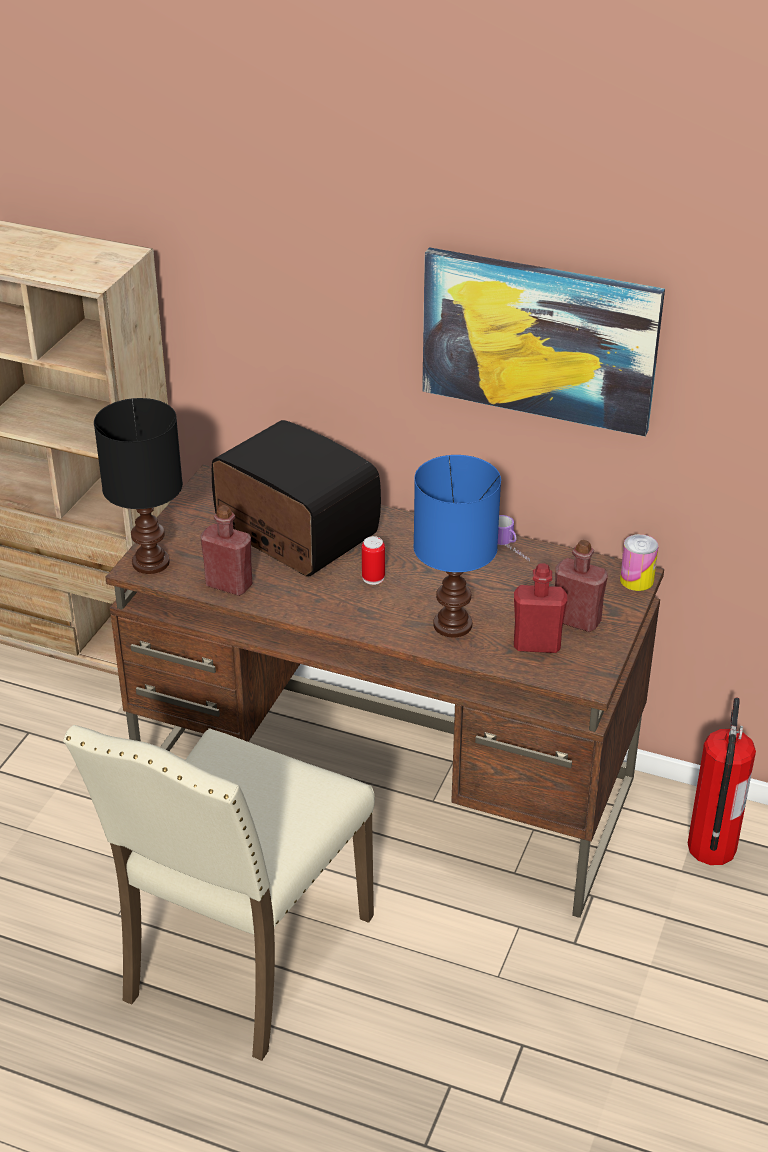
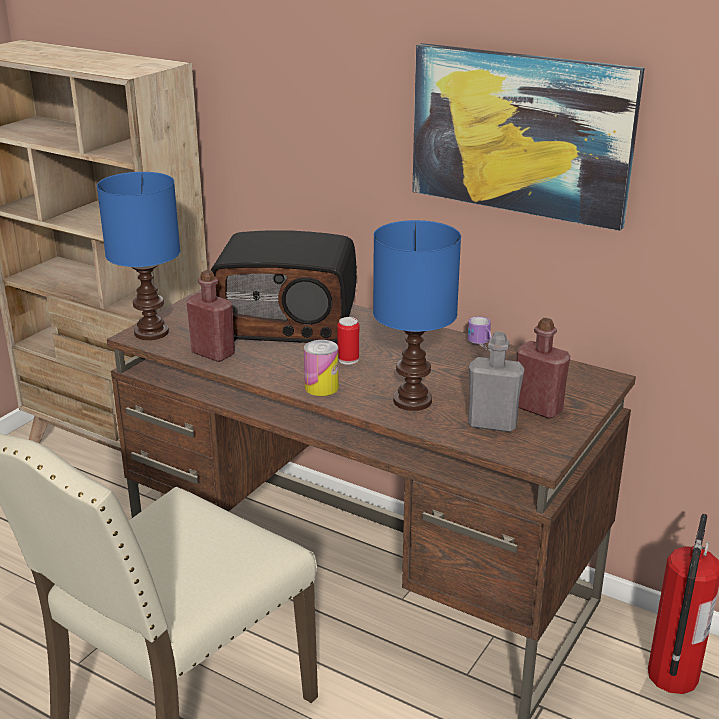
camera: 10 degrees right, 10 degrees down
black table lamp [94,398,183,574] -> blue table lamp [97,172,180,340]
radio [212,420,381,576] -> radio turned 135 degrees clockwise [211,230,357,344]
red bottle [514,563,567,653] -> grey bottle [468,331,525,432]
can [620,534,658,591] -> can moved to [304,340,339,396]

